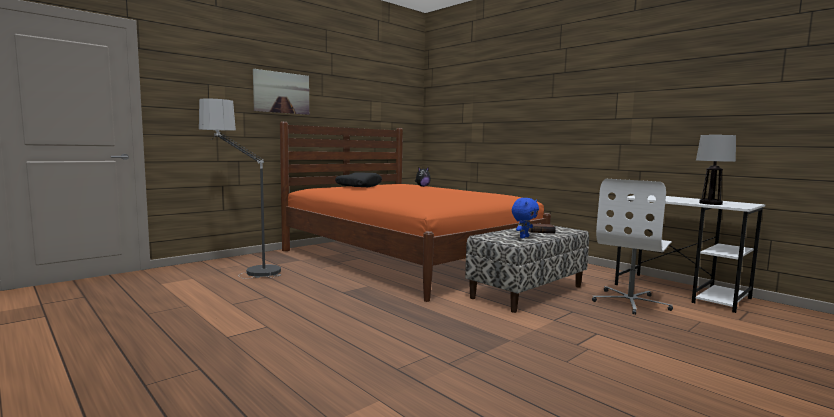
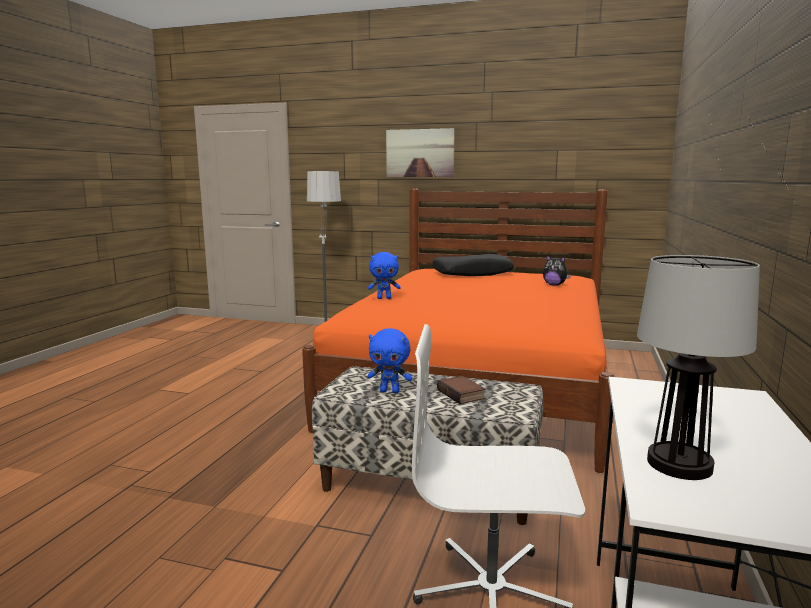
camera: 60 degrees right, 5 degrees up
none -> blue plush toy [368,252,401,299]

